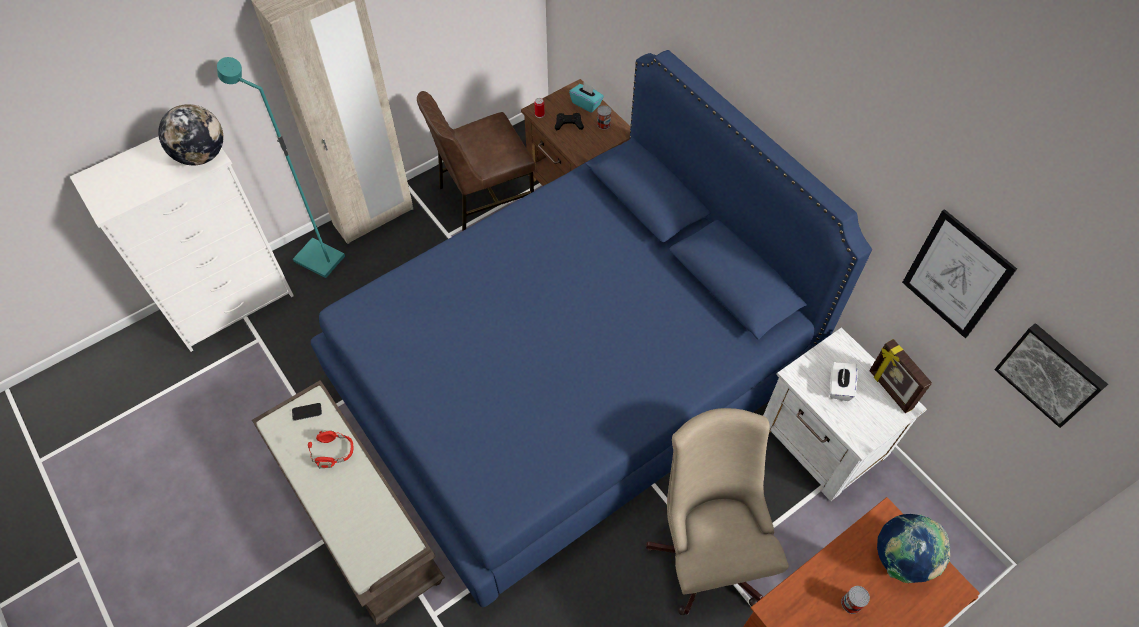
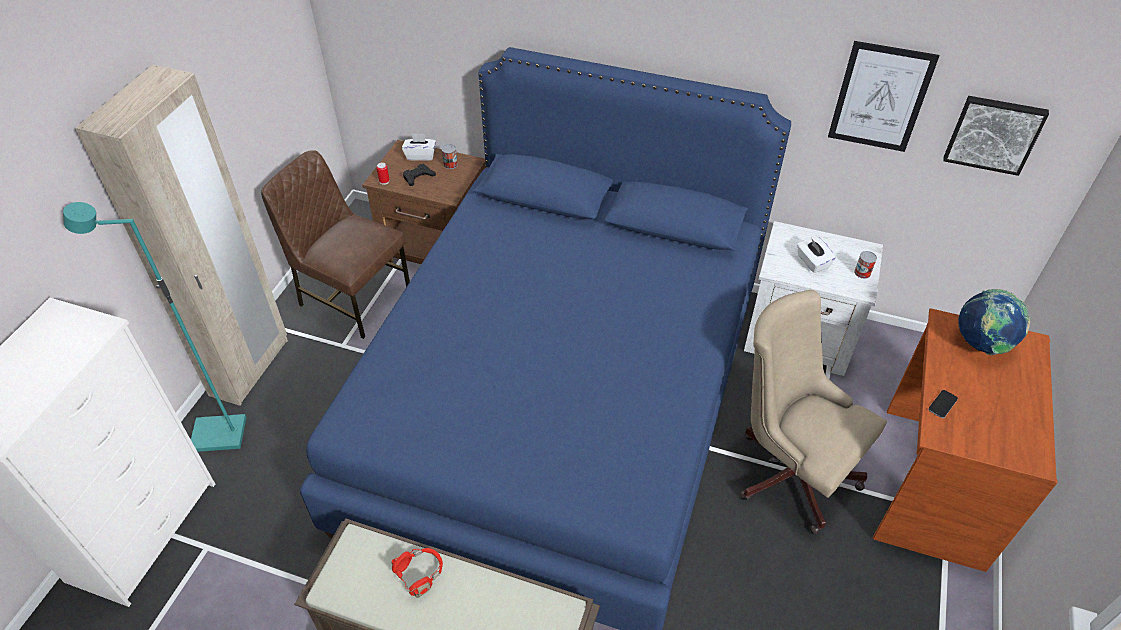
camera: 35 degrees left, 10 degrees down
globe [158,104,223,165] -> none
phone [292,403,322,421] -> phone moved to [928,390,958,418]
brown chair [417,91,535,231] -> brown chair turned 90 degrees clockwise [261,150,410,339]
turquoise tissue box [569,82,604,113] -> white tissue box [402,133,436,161]
can [841,586,870,614] -> can moved to [854,251,877,279]
picture frame [869,339,932,413] -> none

